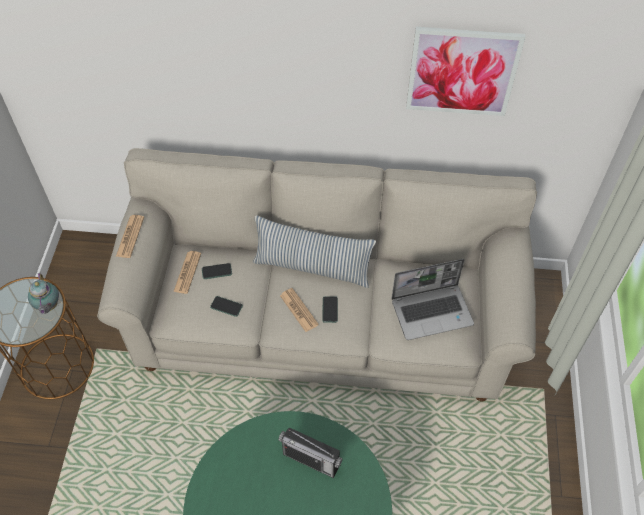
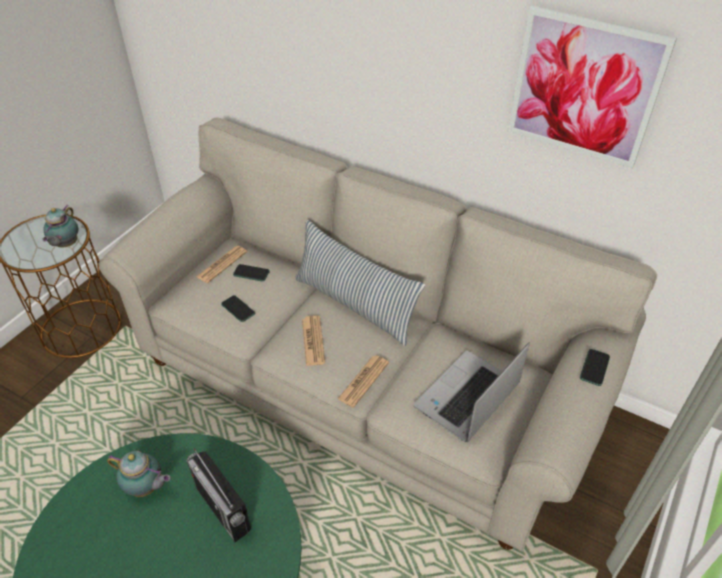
camera: 25 degrees right, 10 degrees down
newspaper [116,215,144,258] -> newspaper moved to [338,355,389,407]
phone [322,296,338,323] -> phone moved to [580,349,610,386]
laptop [392,259,474,340] -> laptop turned 120 degrees clockwise [414,343,530,442]
none -> teapot [107,451,170,497]

